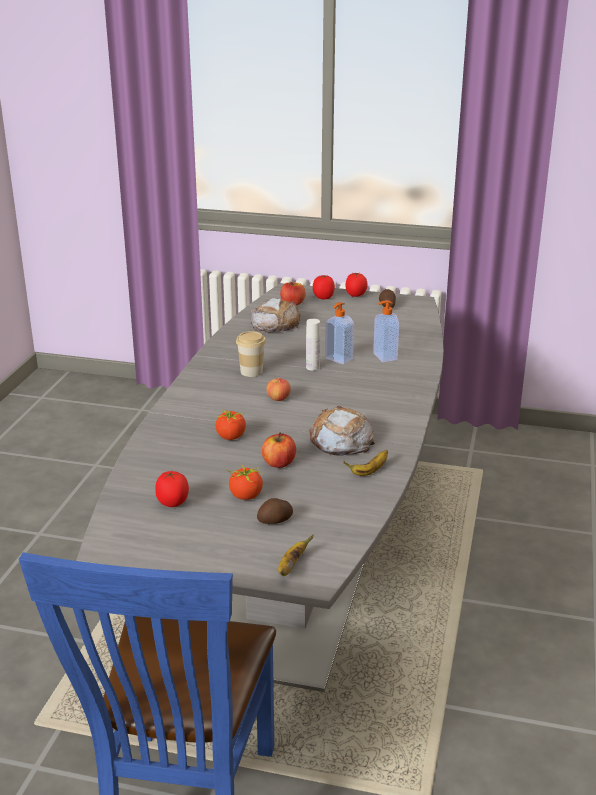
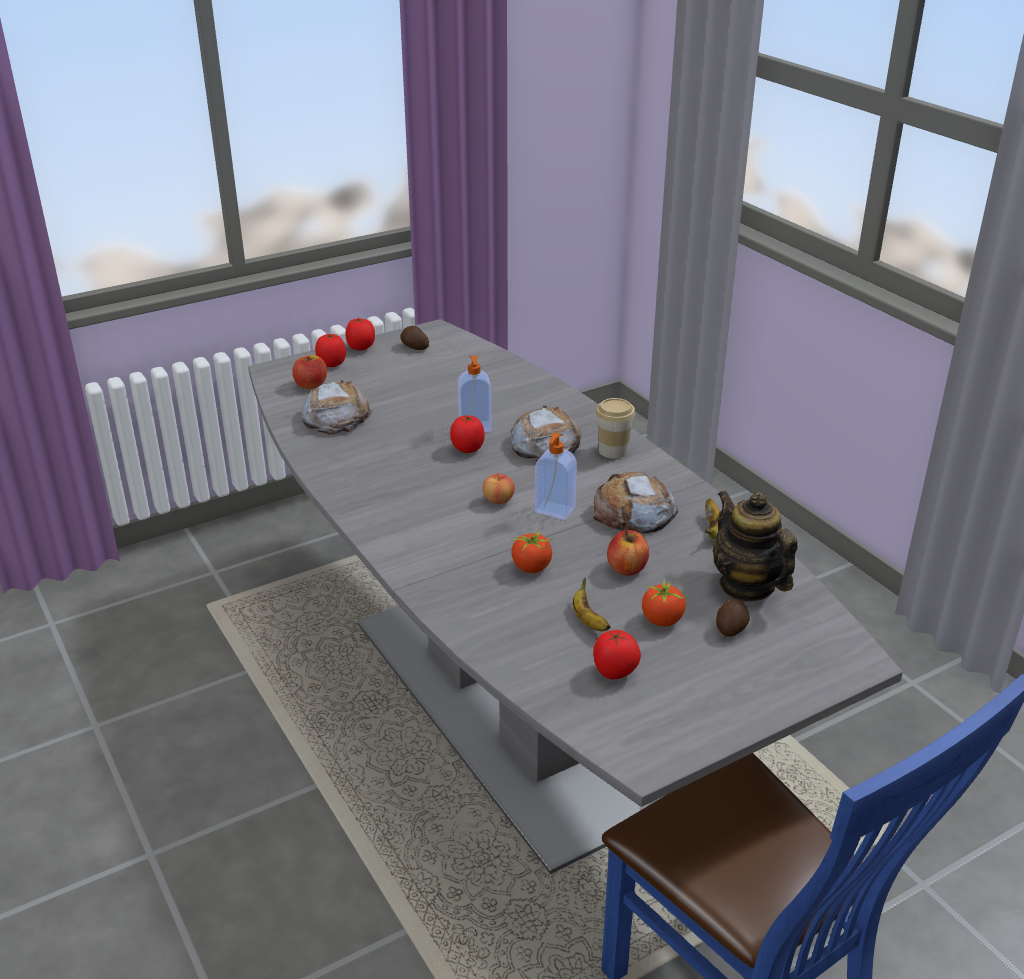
camera: 45 degrees left, 5 degrees up
cup [236,331,266,377] -> cup moved to [596,398,635,459]
banana [278,535,313,576] -> banana moved to [573,577,611,631]
white bottle [306,319,320,371] -> tomato [450,416,485,453]
soap dispenser [373,300,399,362] -> soap dispenser moved to [535,432,577,520]
none -> bread [511,405,582,461]
none -> teapot [713,490,797,602]

